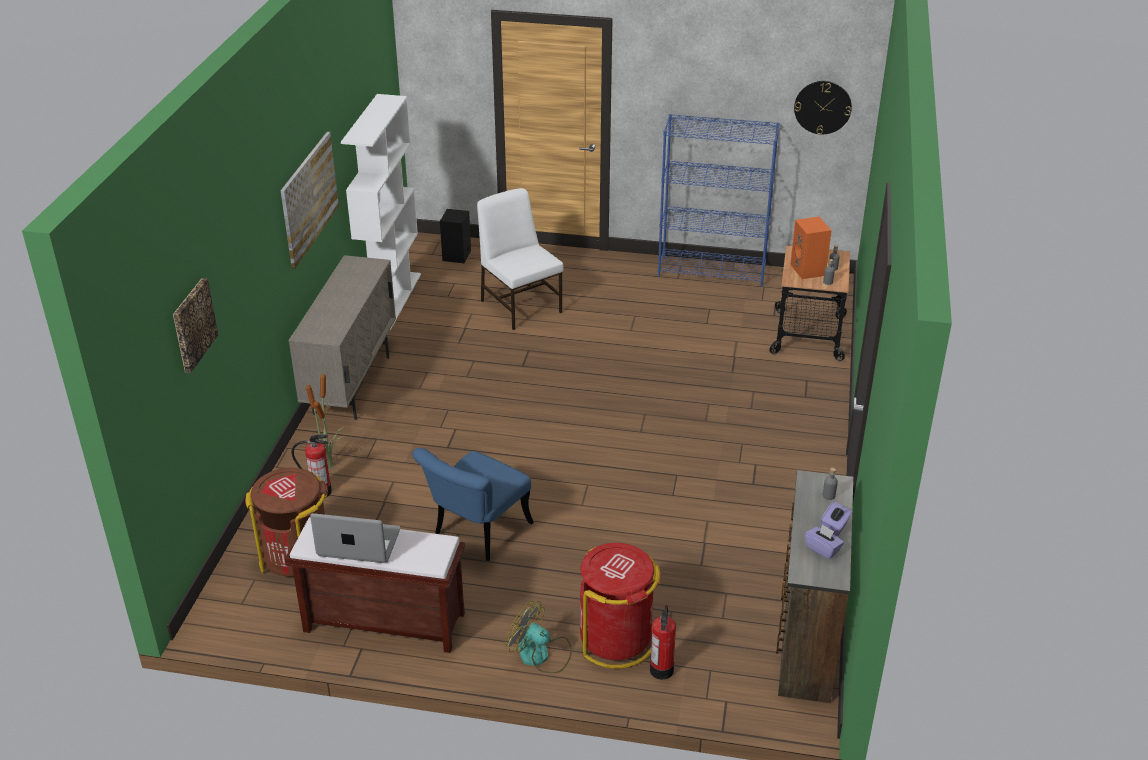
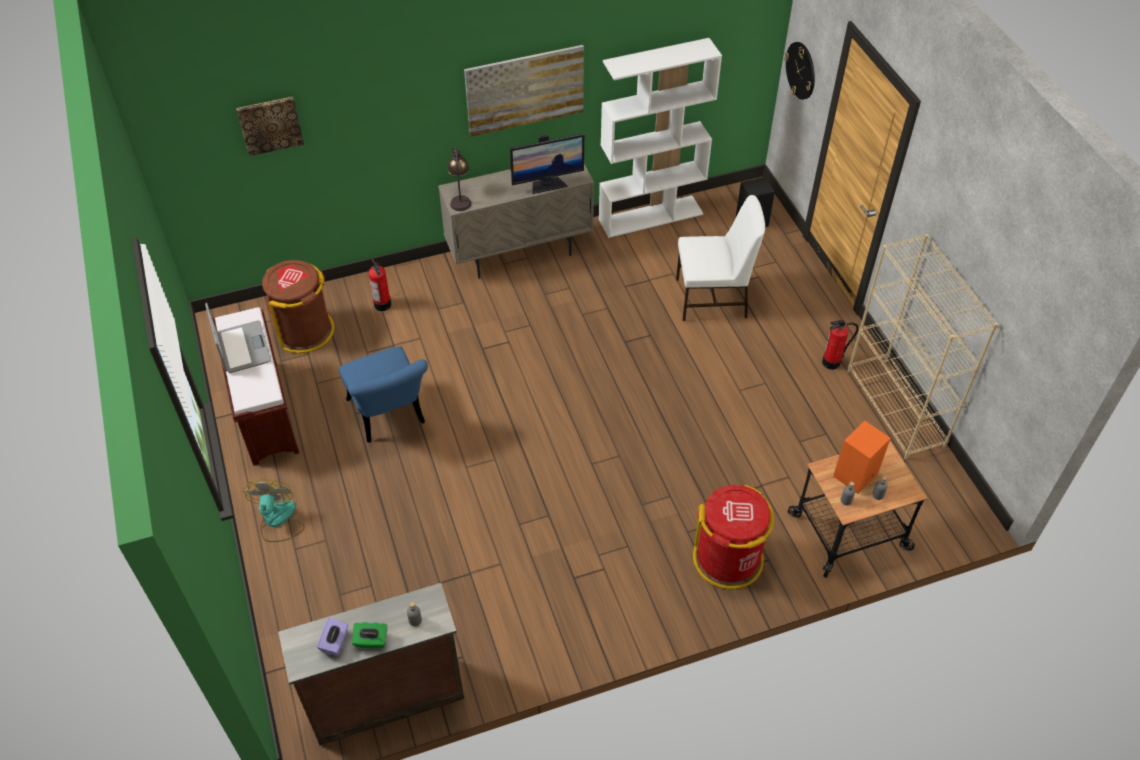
camera: 60 degrees right, 15 degrees up
potted plant [306,374,344,470] -> none
blue chair [412,448,534,561] -> blue chair turned 120 degrees counterclockwise [339,346,428,443]
white chair [477,188,563,330] -> white chair turned 60 degrees clockwise [676,195,765,321]
red trash can [580,543,661,669] -> red trash can moved to [693,485,774,590]
fire extinguisher [650,605,676,680] -> fire extinguisher moved to [822,320,859,370]
blue bookcase [658,114,779,287] -> beige bookcase [847,234,998,459]
wall clock [794,81,852,135] -> wall clock moved to [784,42,815,100]
purple tissue box [820,501,852,537] -> green tissue box [352,622,388,648]
none -> table lamp [448,147,471,211]
none -> monitor [510,134,584,194]

